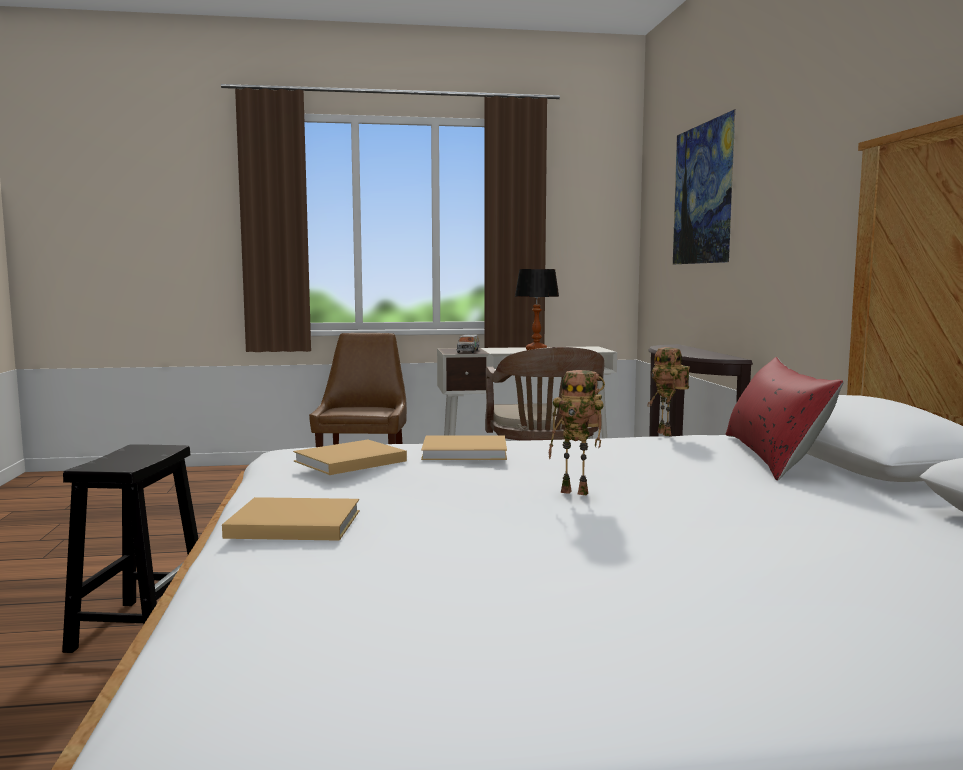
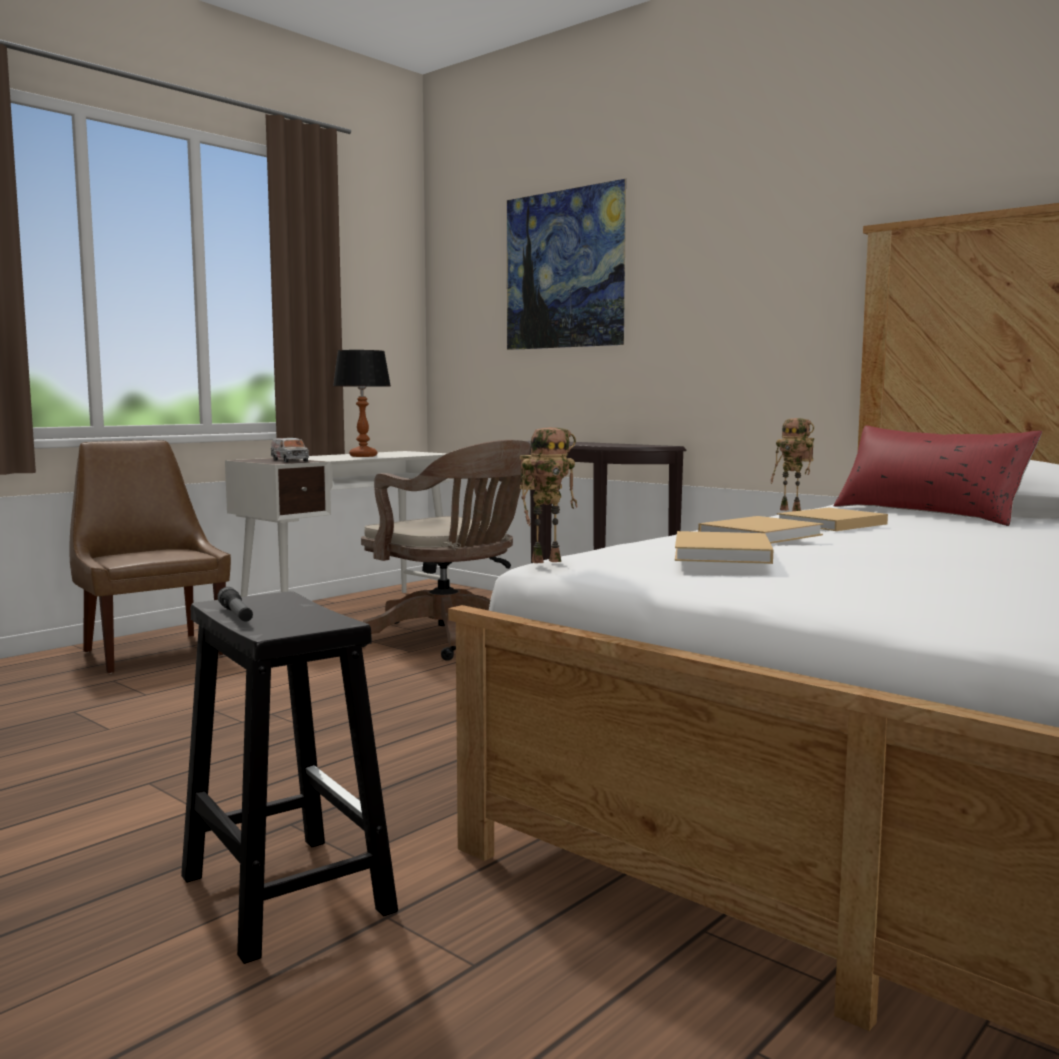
camera: 40 degrees left, 0 degrees up
beige book [222,497,359,541] -> beige book moved to [777,508,888,531]
toy robot [549,370,605,495] -> toy robot moved to [520,427,578,563]
none -> flashlight [217,587,253,622]

